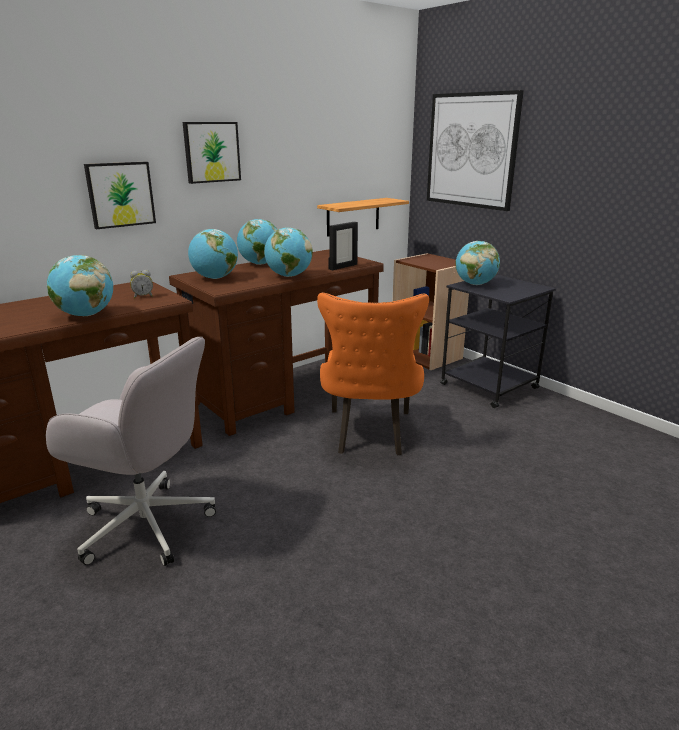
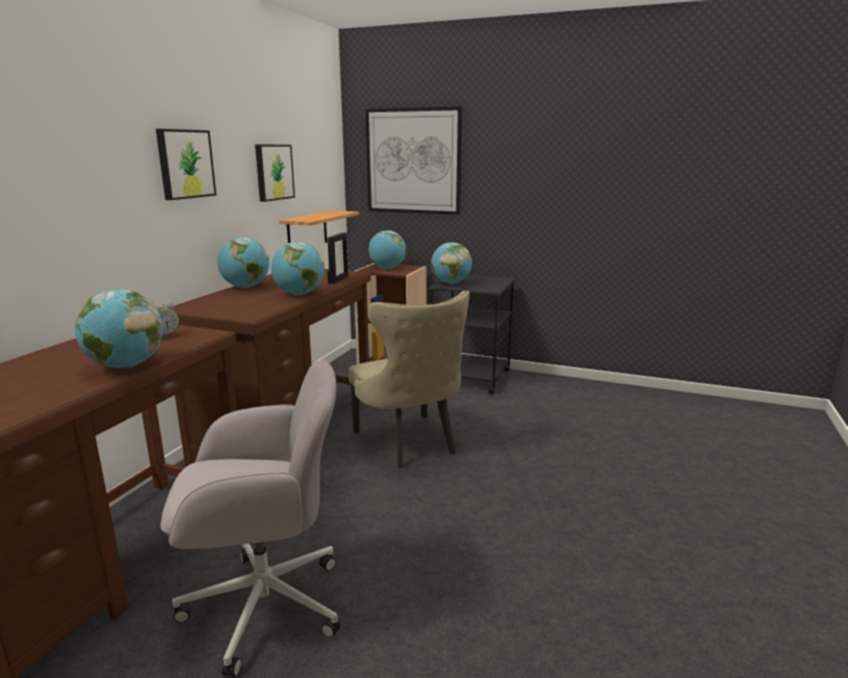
camera: 30 degrees left, 5 degrees down
picture [84,162,156,229] -> picture moved to [255,145,295,202]
globe [188,229,238,279] -> globe moved to [368,230,407,269]
orange chair [317,293,429,455] -> beige chair [348,290,470,468]

